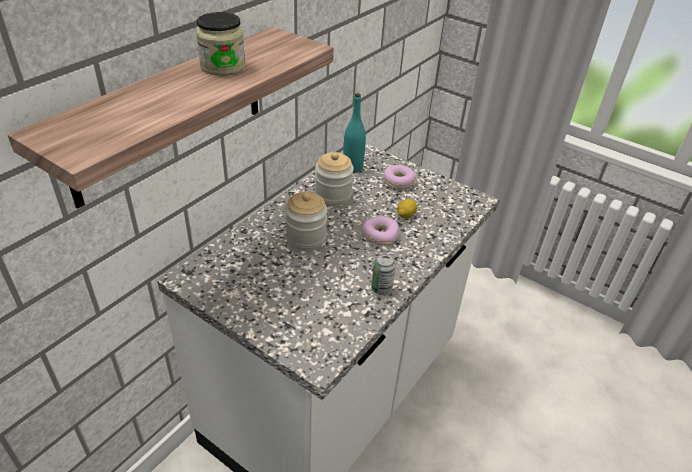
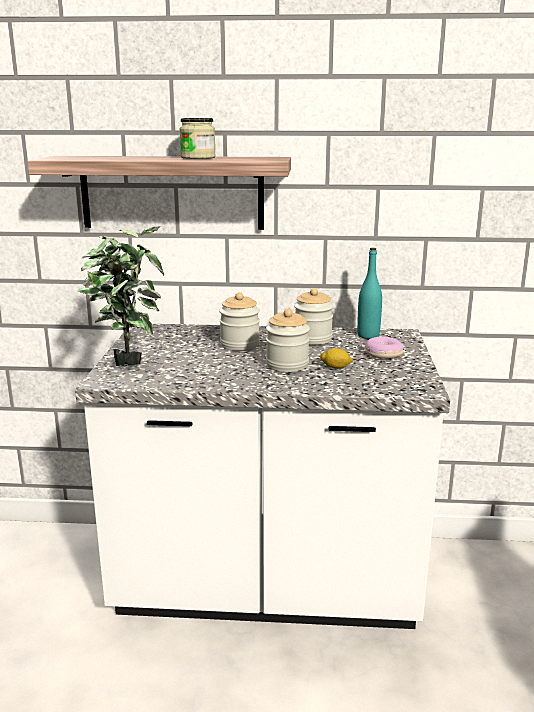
camera: 60 degrees right, 20 degrees down
donut [362,216,399,245] -> jar [266,309,310,372]
can [371,254,396,295] -> none
none -> potted plant [77,227,164,366]

